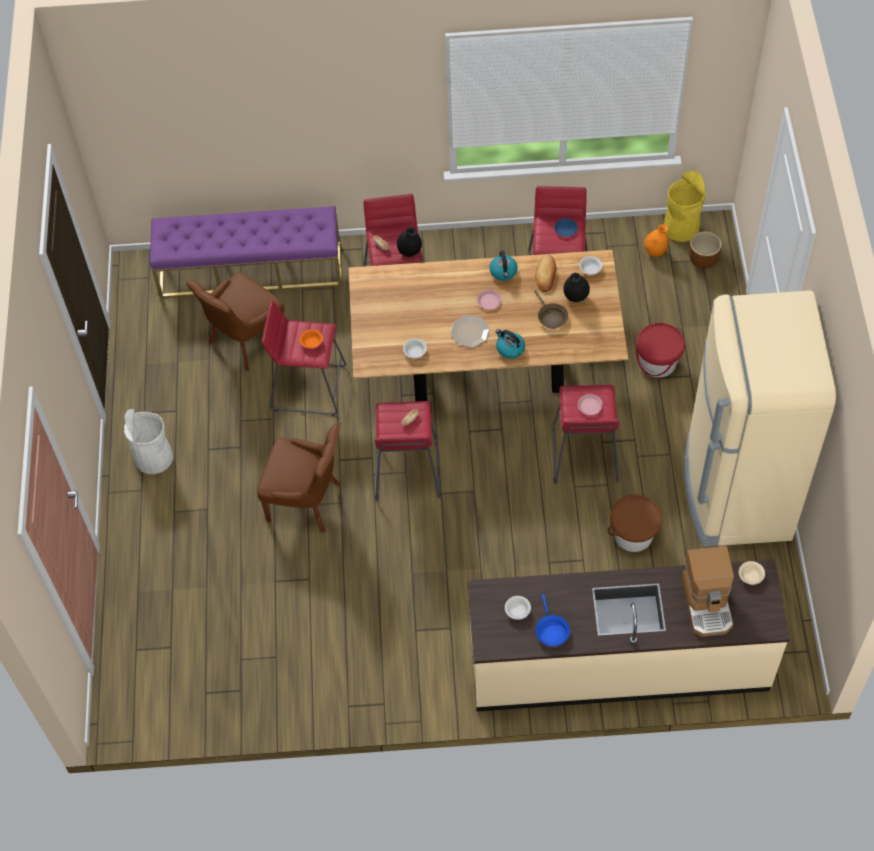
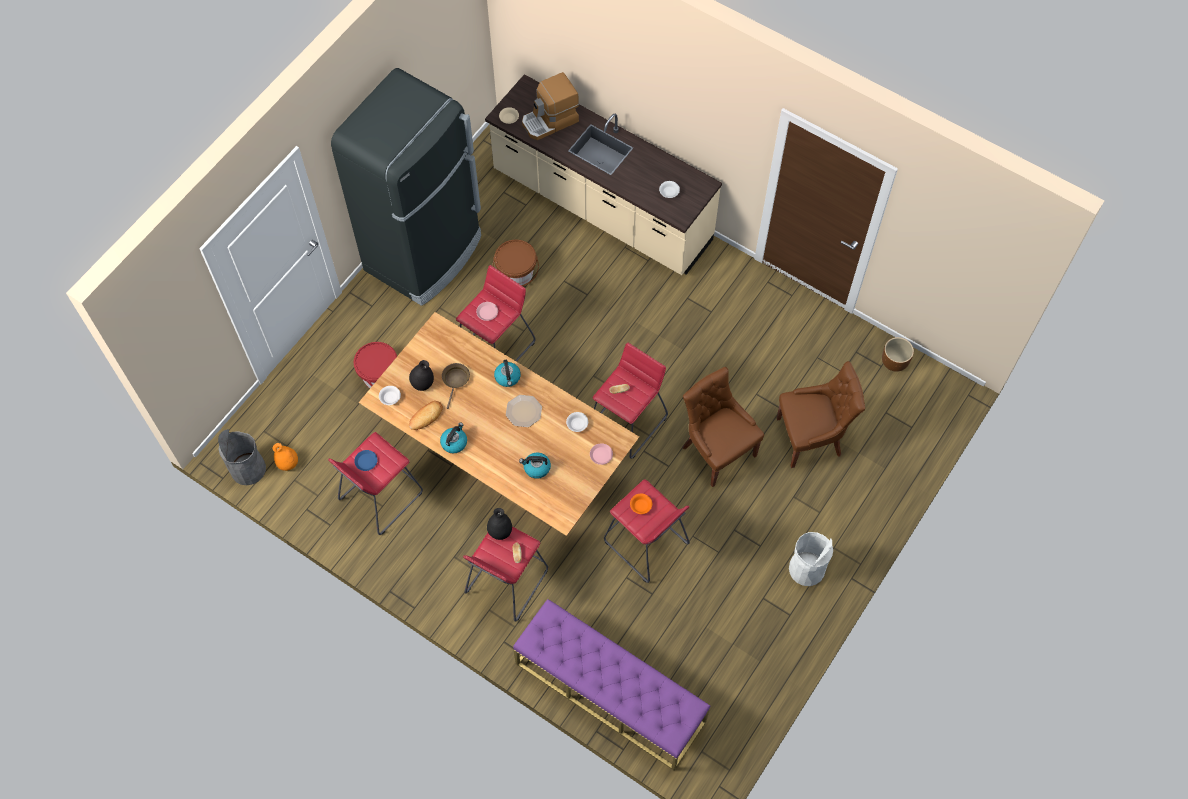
camera: 145 degrees left, 5 degrees up
brown chair [186,272,285,371] -> brown chair moved to [777,361,865,468]
pink plate [477,290,502,310] -> pink plate moved to [590,443,613,465]
blue frying pan [536,594,570,646] -> none
yellow trash can [664,171,705,242] -> grey trash can [218,429,266,485]
coffee machine [682,546,734,637] -> coffee machine turned 150 degrees counterclockwise [522,72,579,140]
beige fridge [684,290,836,547] -> black fridge [331,68,481,306]
brown planter [689,231,722,269] -> brown planter moved to [882,337,914,372]
none -> kettle [519,453,551,479]

